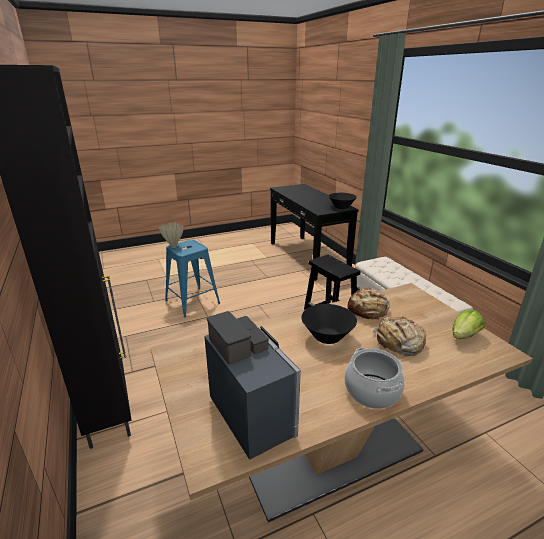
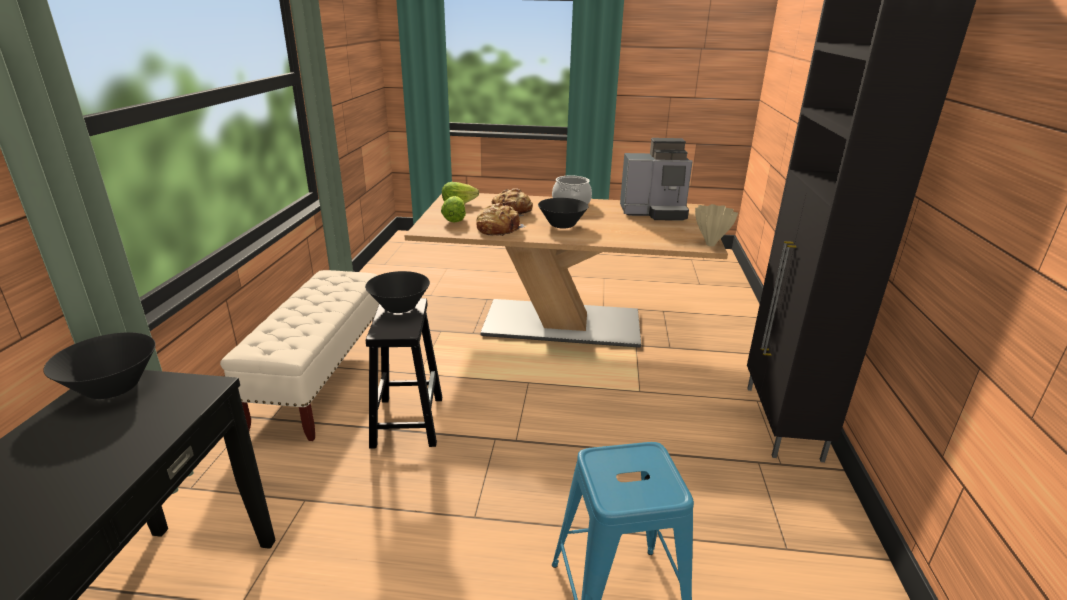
camera: 150 degrees left, 0 degrees up
beige vase [159,222,184,247] -> beige vase moved to [695,204,738,246]
coffee machine [204,311,301,460] -> coffee machine turned 90 degrees counterclockwise [620,138,693,221]
none -> black bowl [365,271,430,313]
none -> lettuce [441,196,466,223]

